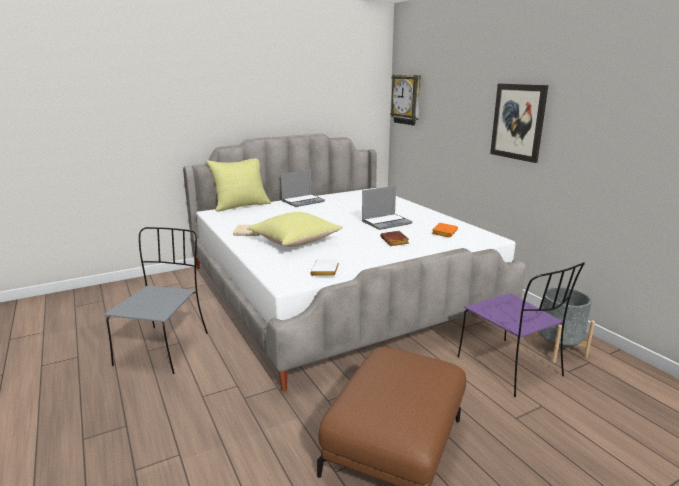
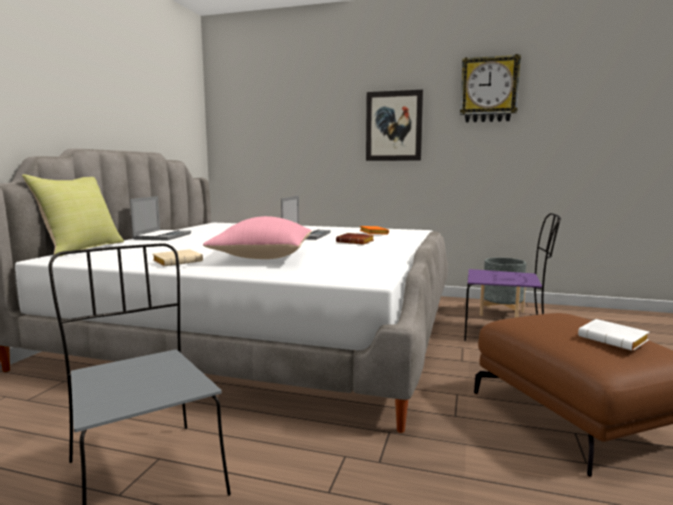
camera: 45 degrees left, 10 degrees down
yellow pillow [247,212,343,247] -> pink pillow [203,216,312,259]
white book [311,259,339,276] -> white book moved to [578,319,649,351]
wall clock [390,75,421,126] -> wall clock moved to [460,54,521,122]

